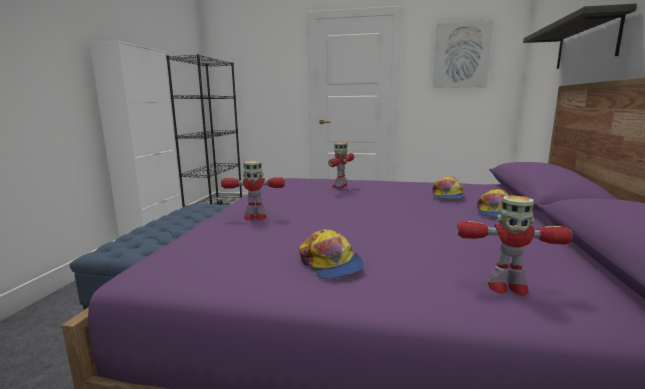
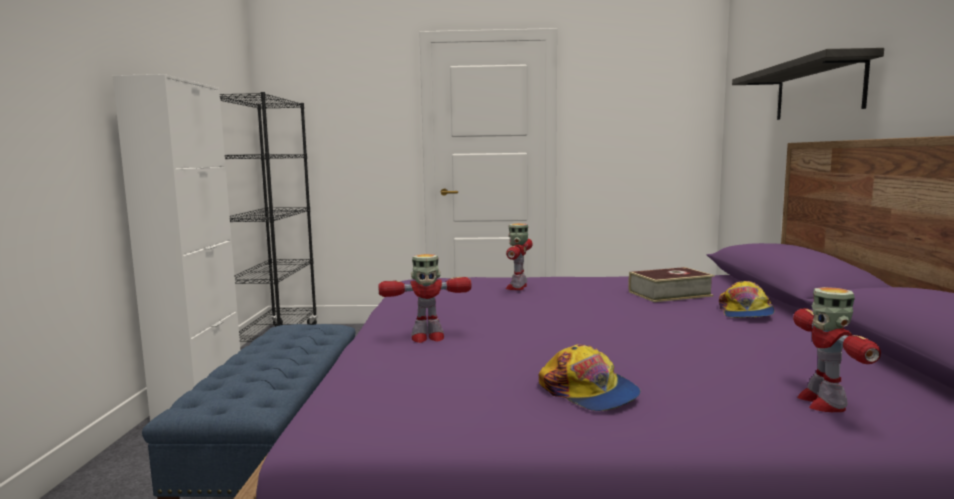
camera: 10 degrees left, 5 degrees down
cap [432,176,464,199] -> book [628,267,714,302]
picture [433,21,493,88] -> none
toy robot [457,195,573,296] -> toy robot turned 90 degrees clockwise [793,287,881,412]

